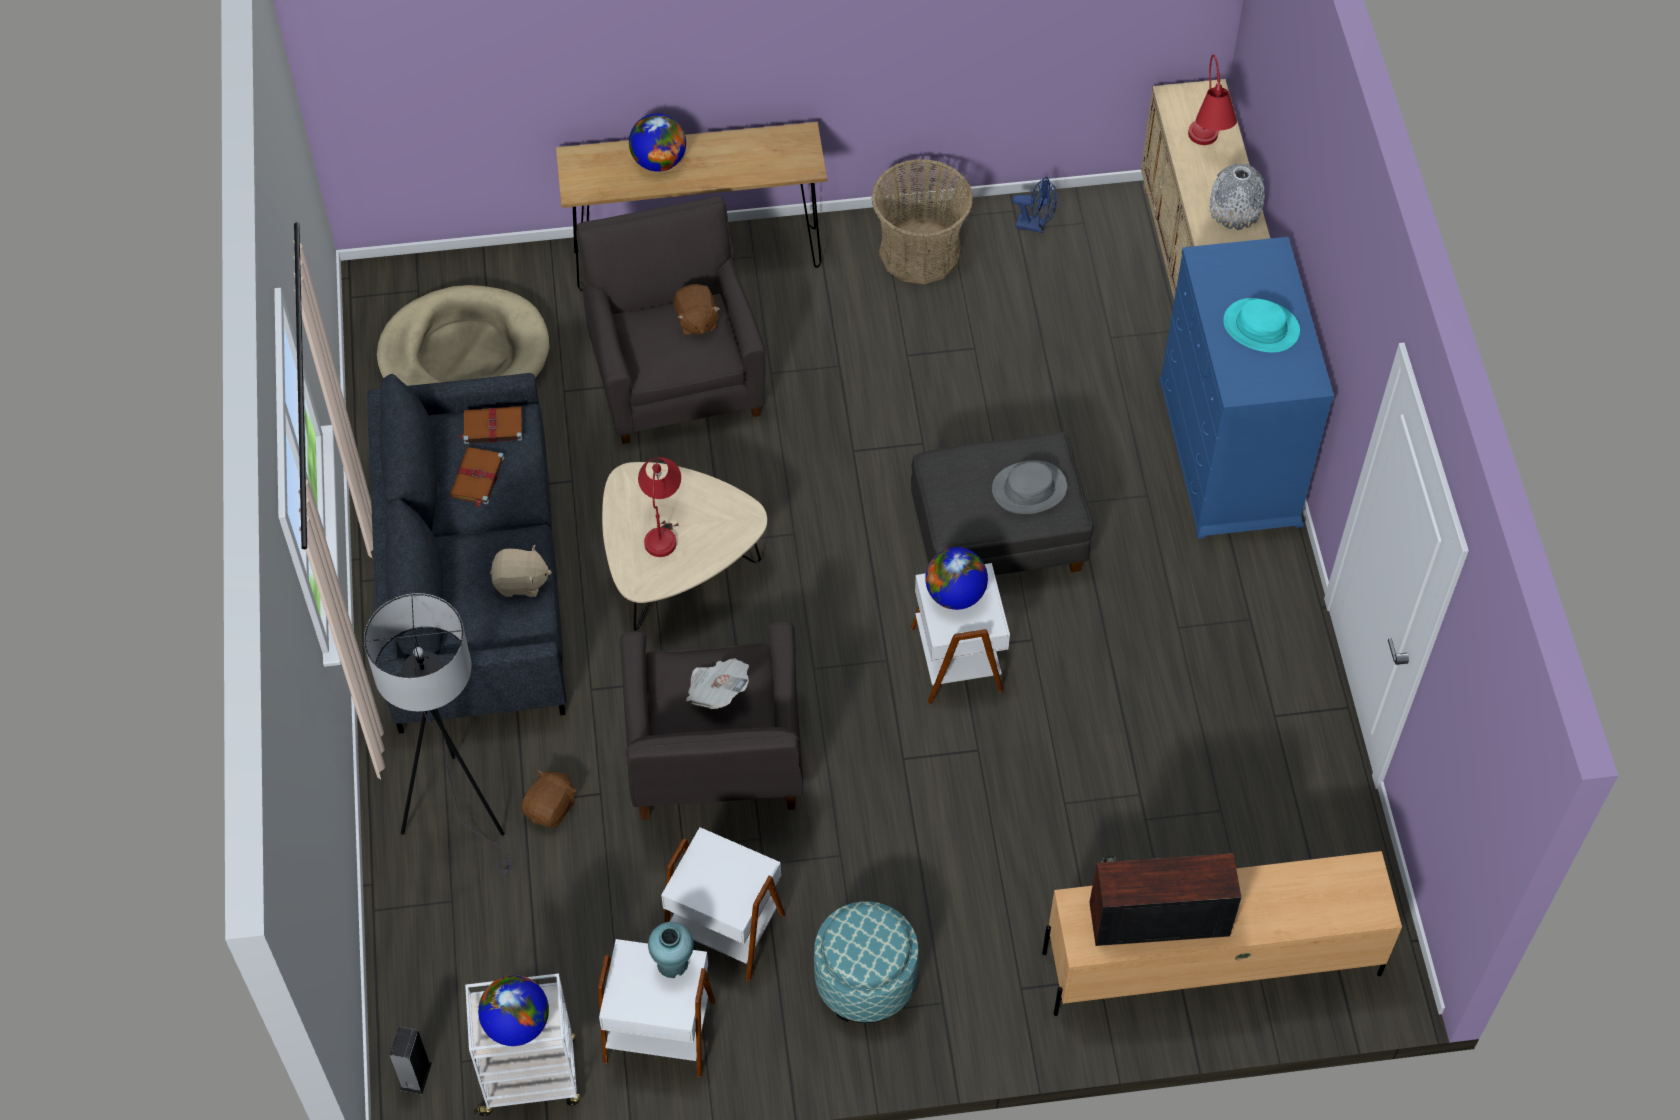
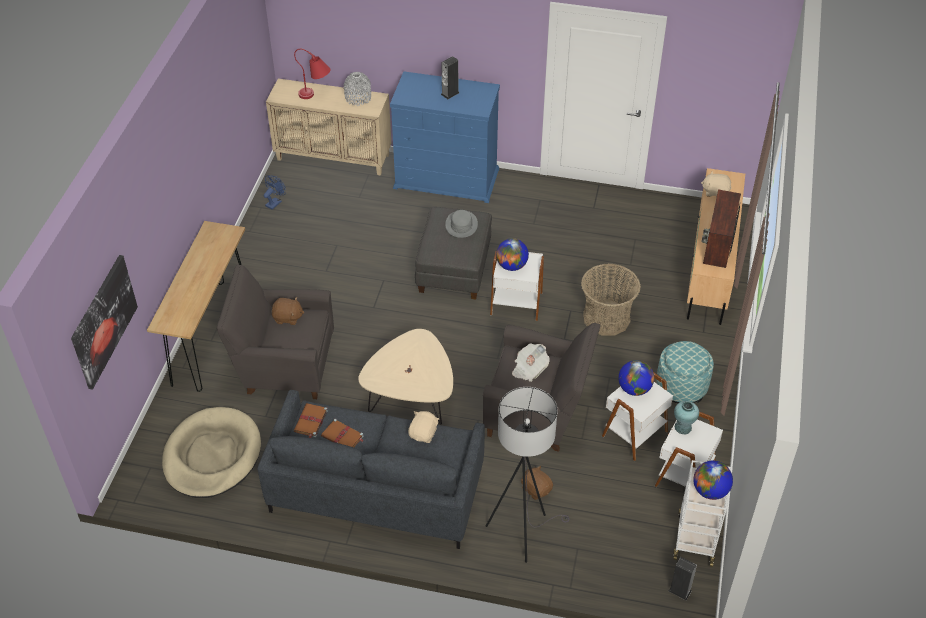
camera: 70 degrees left, 10 degrees down
globe [629,114,686,172] -> globe moved to [618,360,654,396]
red table lamp [638,457,681,557] -> none
basket [871,159,973,284] -> basket moved to [581,263,641,336]
turquoise hat [1223,298,1300,353] -> speaker [441,56,459,99]
none -> picture [71,255,138,390]
none -> beige plush toy [701,171,731,197]

